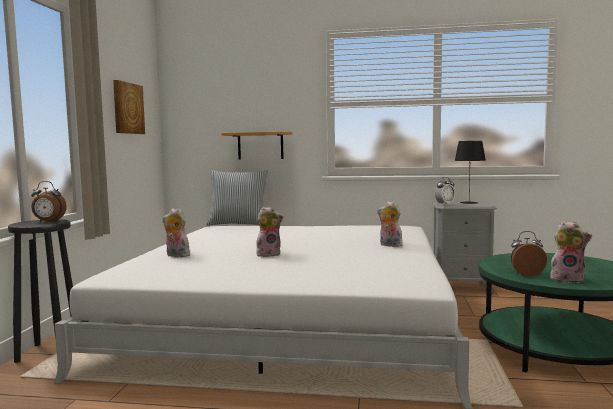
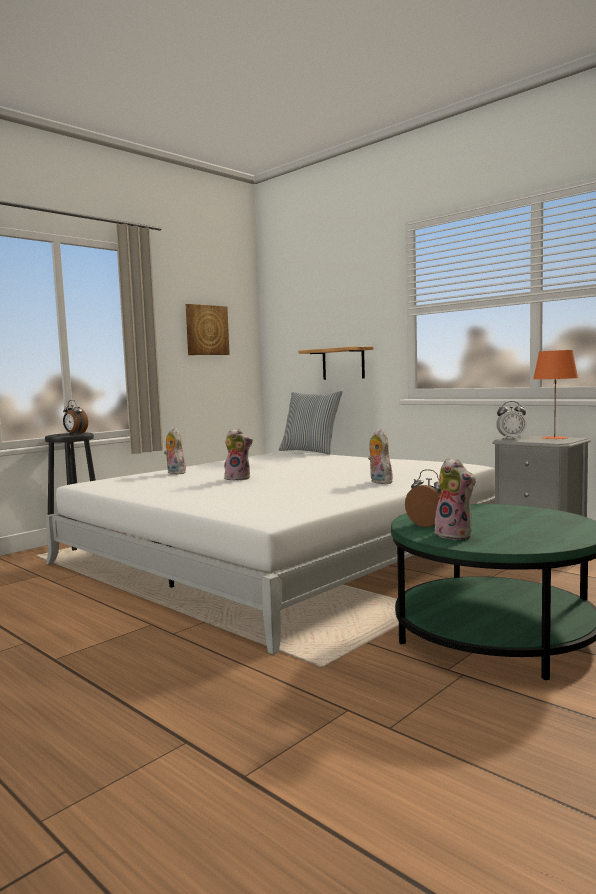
camera: 35 degrees right, 0 degrees up
black table lamp [454,141,486,204] -> orange table lamp [533,350,578,439]

